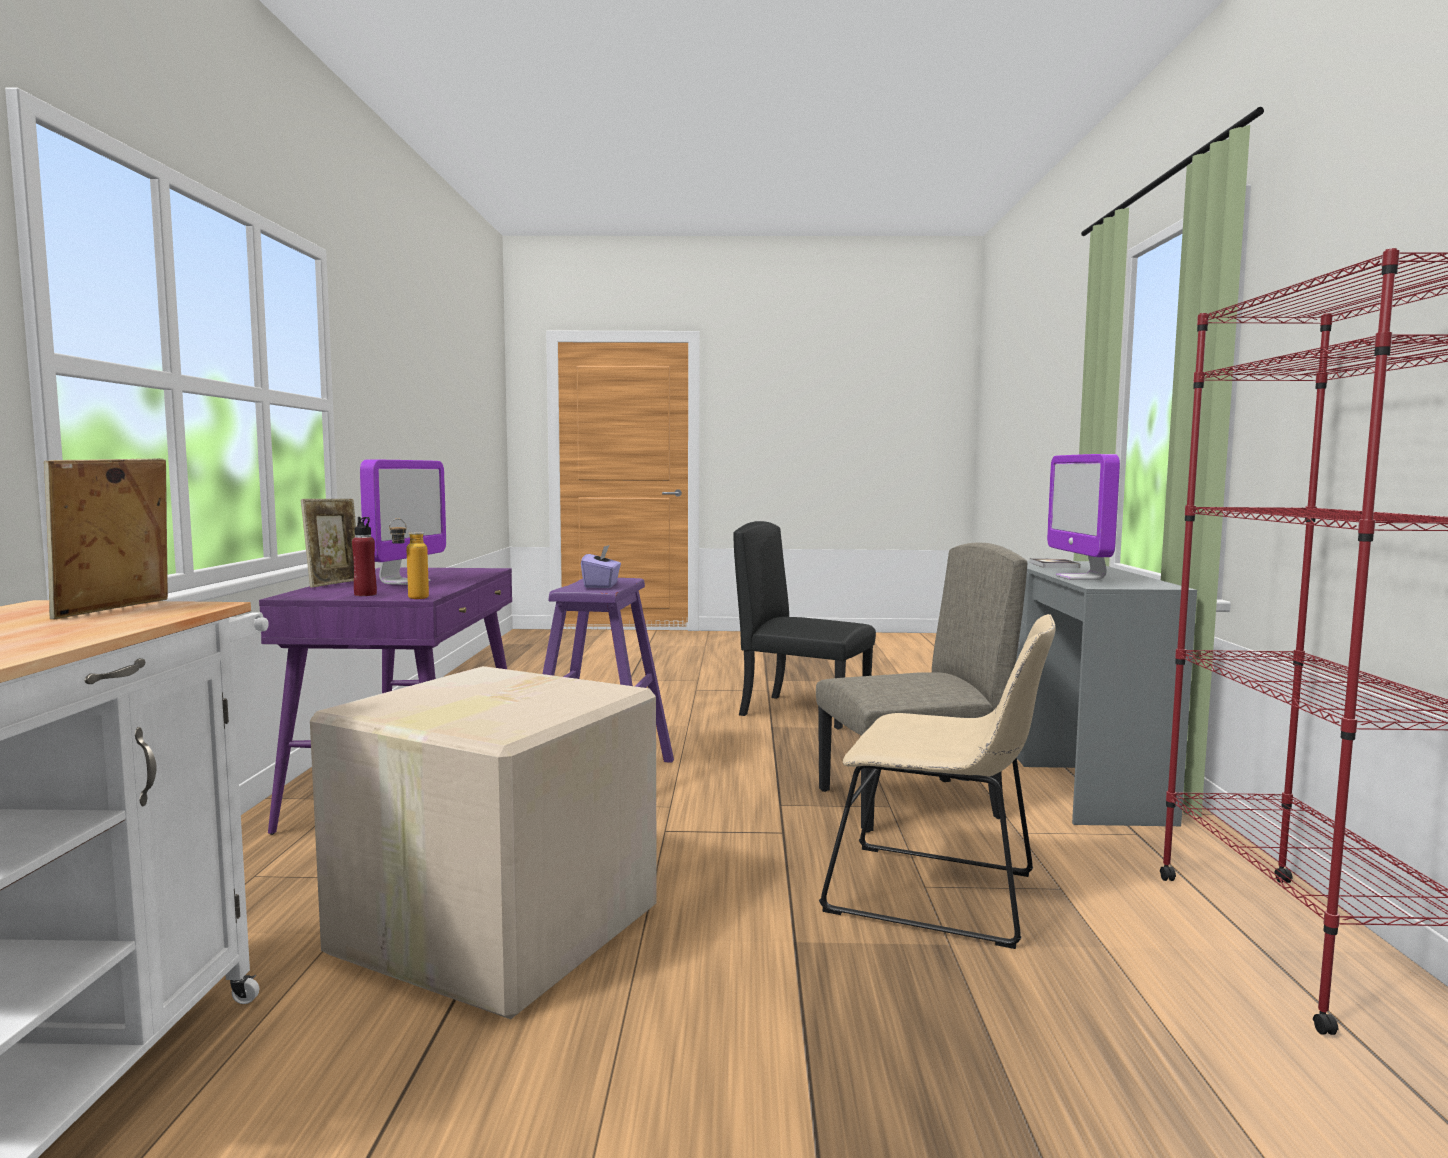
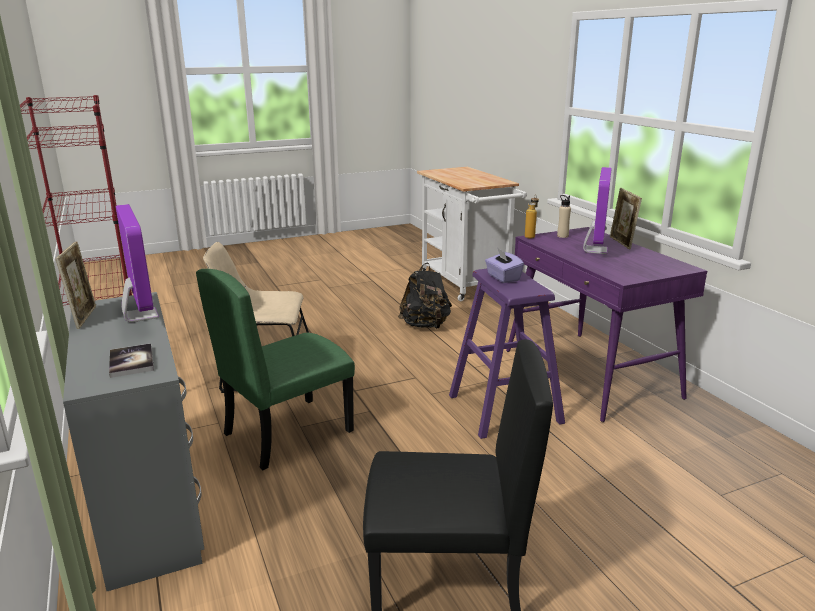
camera: 155 degrees right, 15 degrees up
picture frame [44,458,168,619] -> picture frame moved to [55,241,96,329]
cardboard box [310,666,657,1019] -> black backpack [398,263,452,329]
red bottle [352,517,377,596] -> beige bottle [557,195,571,238]
monitor [360,460,446,585] -> monitor turned 150 degrees counterclockwise [583,167,612,254]
beige chair [816,542,1027,833] -> green chair [196,269,355,470]

